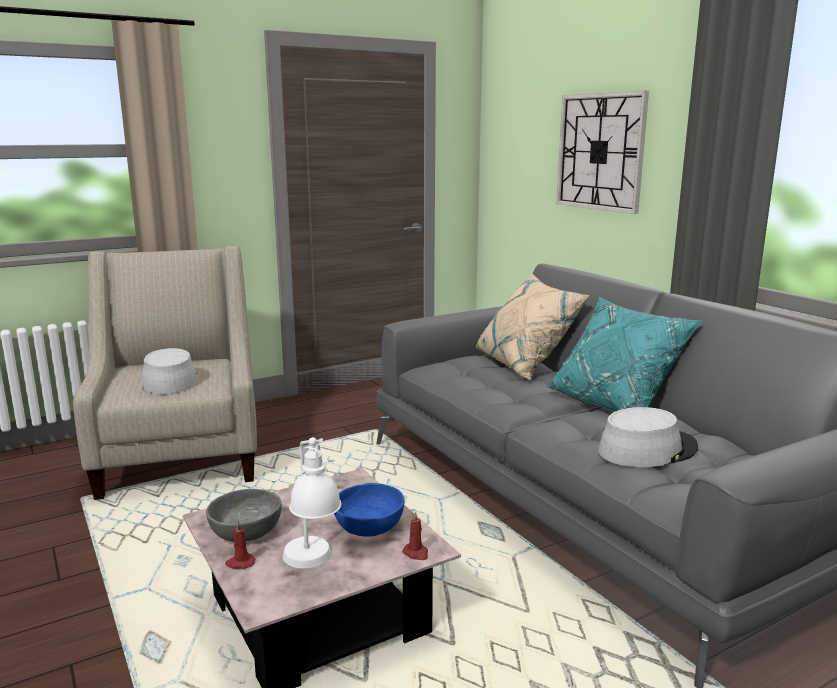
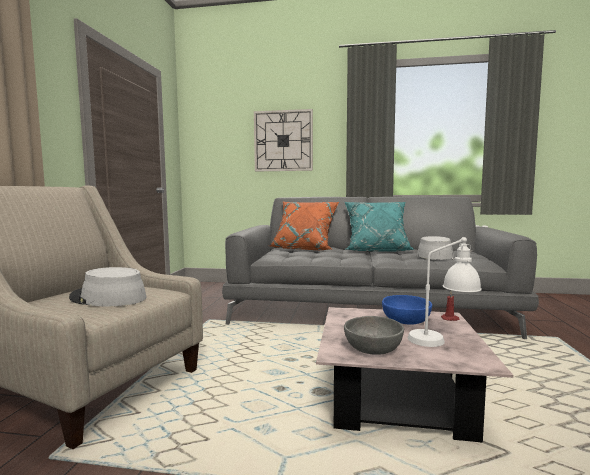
camera: 50 degrees left, 10 degrees down
red candle [225,521,256,569] -> none
beige pillow [476,274,590,380] -> orange pillow [270,202,339,250]

